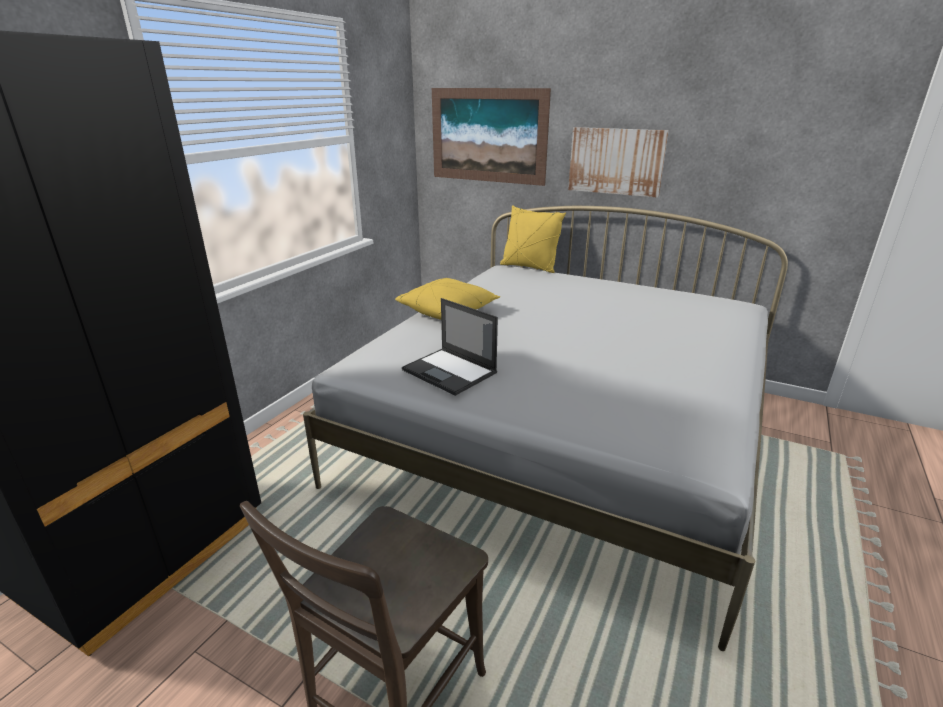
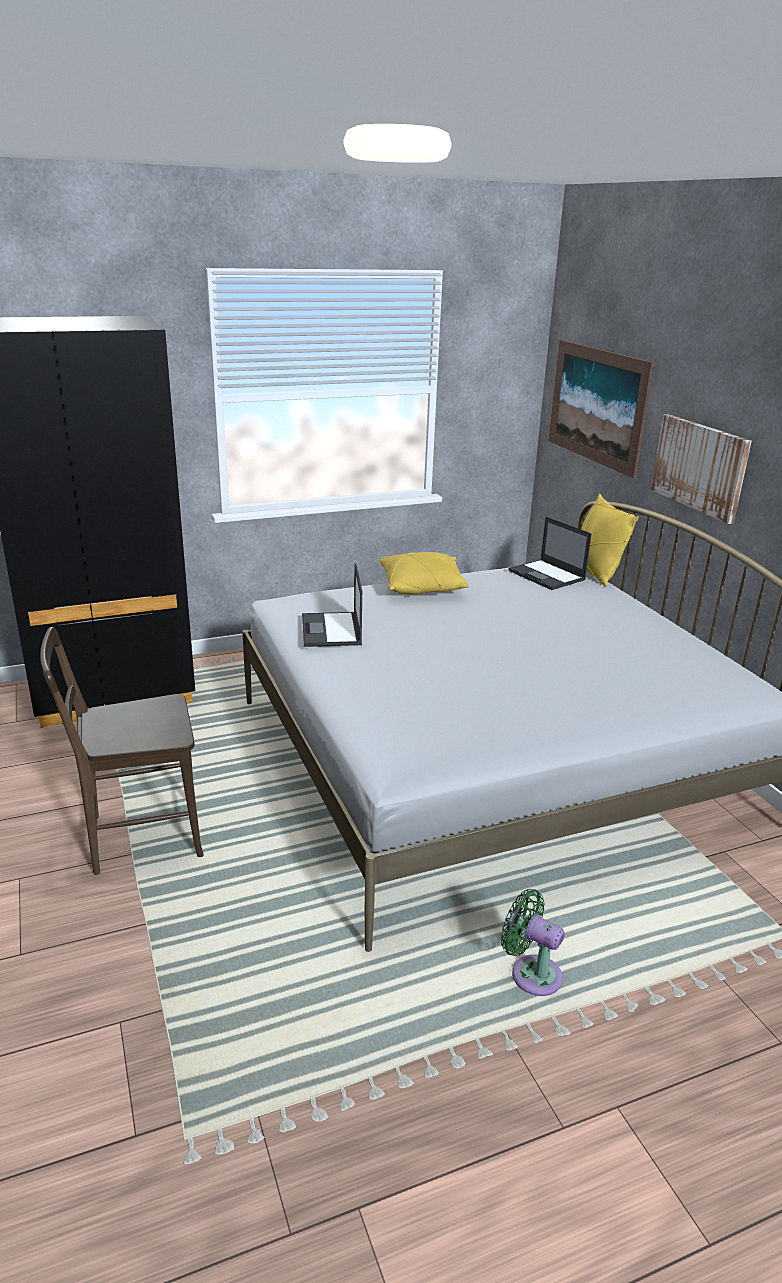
camera: 40 degrees right, 0 degrees up
none -> green fan [501,889,565,996]
none -> laptop [509,517,592,590]

